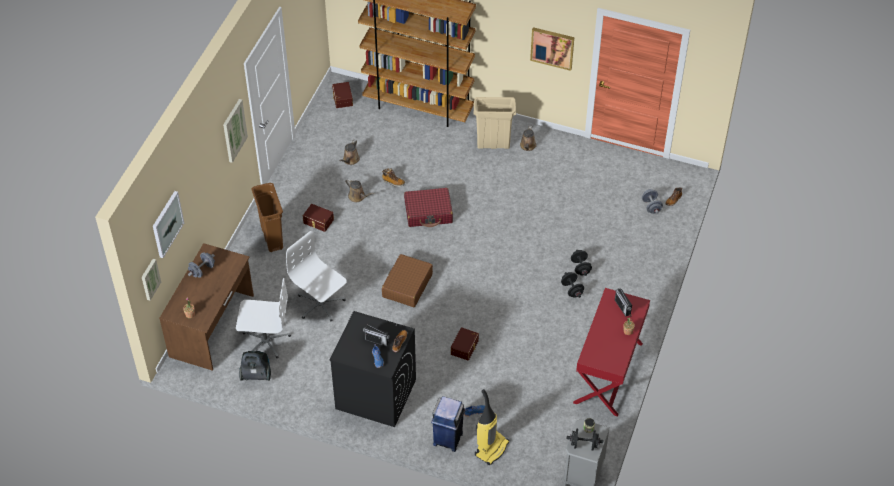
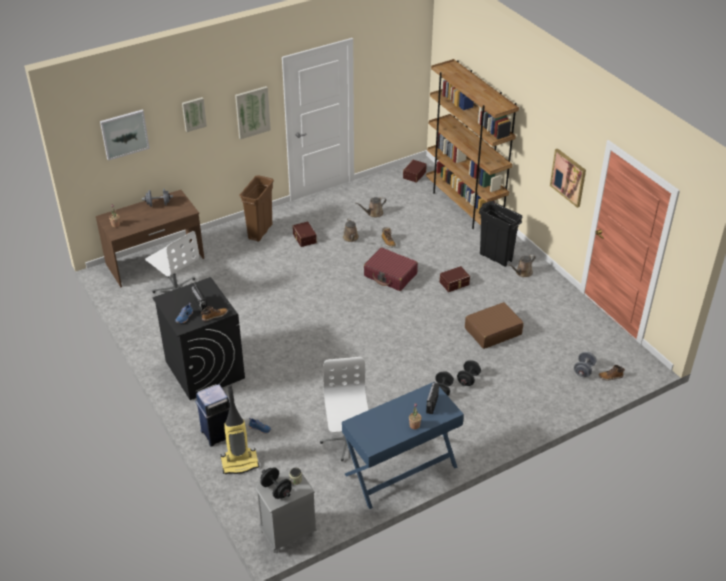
camera: 40 degrees right, 10 degrees down
picture [142,259,161,301] -> picture moved to [182,97,207,132]
vacuum cleaner [239,351,271,381] -> none
white office chair [286,231,347,321] -> white office chair moved to [320,357,368,461]
brown suitcase [382,254,433,307] -> brown suitcase moved to [465,302,524,349]
brown storage box [451,327,479,361] -> brown storage box moved to [440,266,470,292]
beige trash can [473,97,516,149] -> black trash can [479,201,522,267]
red desk [573,288,650,417] -> blue desk [342,382,464,509]

